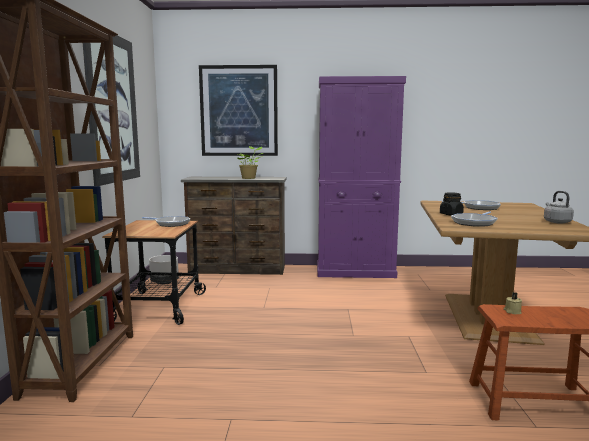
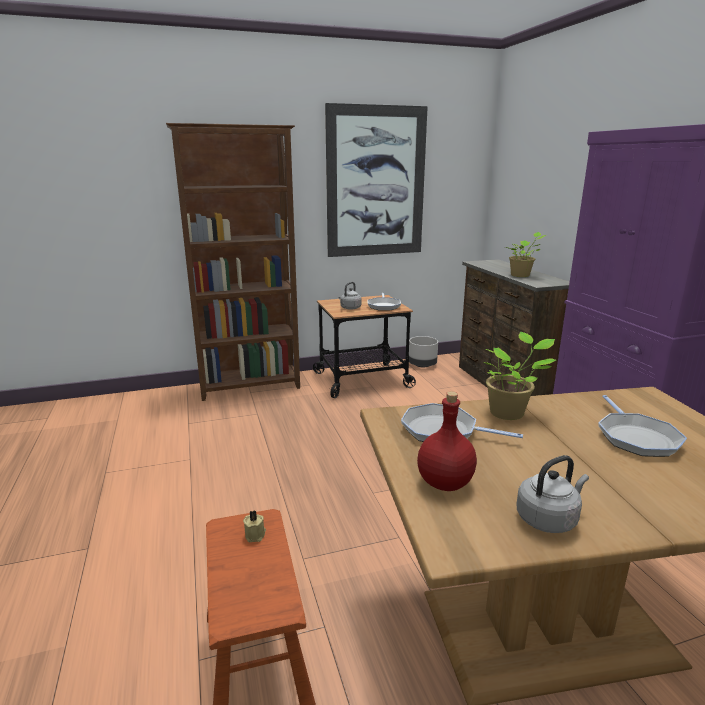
camera: 70 degrees right, 10 degrees up
picture [199,65,278,156] -> none
black jar [440,192,464,215] -> potted plant [484,332,556,420]
none -> grey kettle [339,282,362,310]
none -> red bottle [417,391,477,491]

